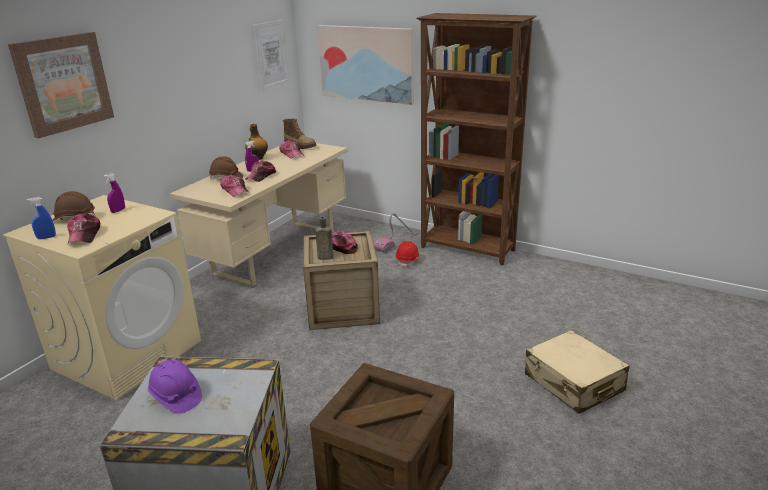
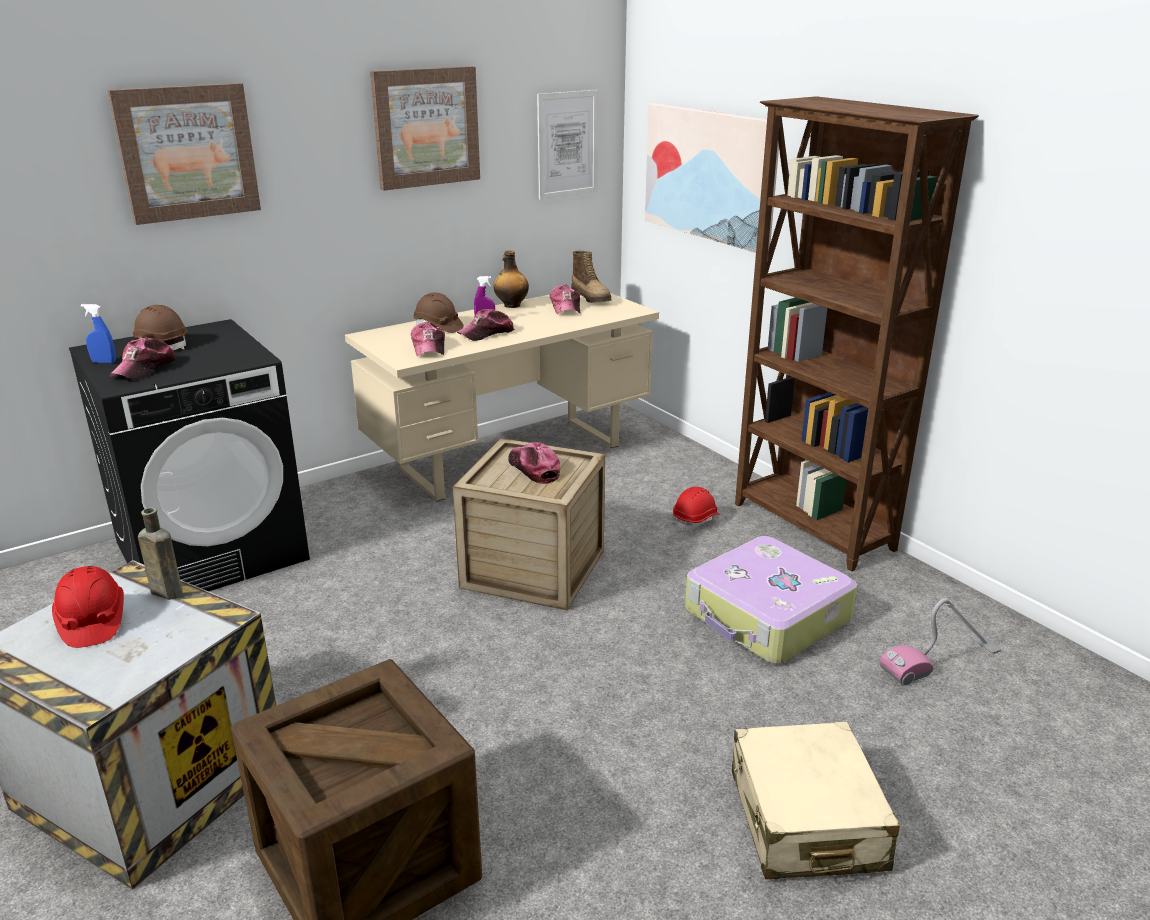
camera: 25 degrees right, 0 degrees up
beige washing machine [3,195,201,400] -> black washing machine [69,319,310,591]
purple spray bottle [104,173,125,213] -> none
purple hard hat [148,359,202,414] -> red hard hat [52,566,124,648]
brown bottle [315,216,333,260] -> brown bottle moved to [138,507,183,600]
vacuum cleaner [374,213,419,253] -> vacuum cleaner moved to [879,598,1001,685]
none -> picture [370,66,480,191]
none -> suitcase [685,536,857,664]

